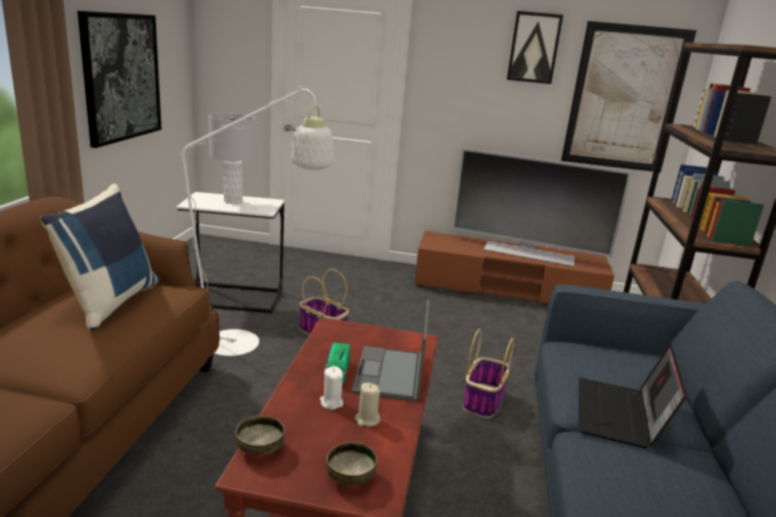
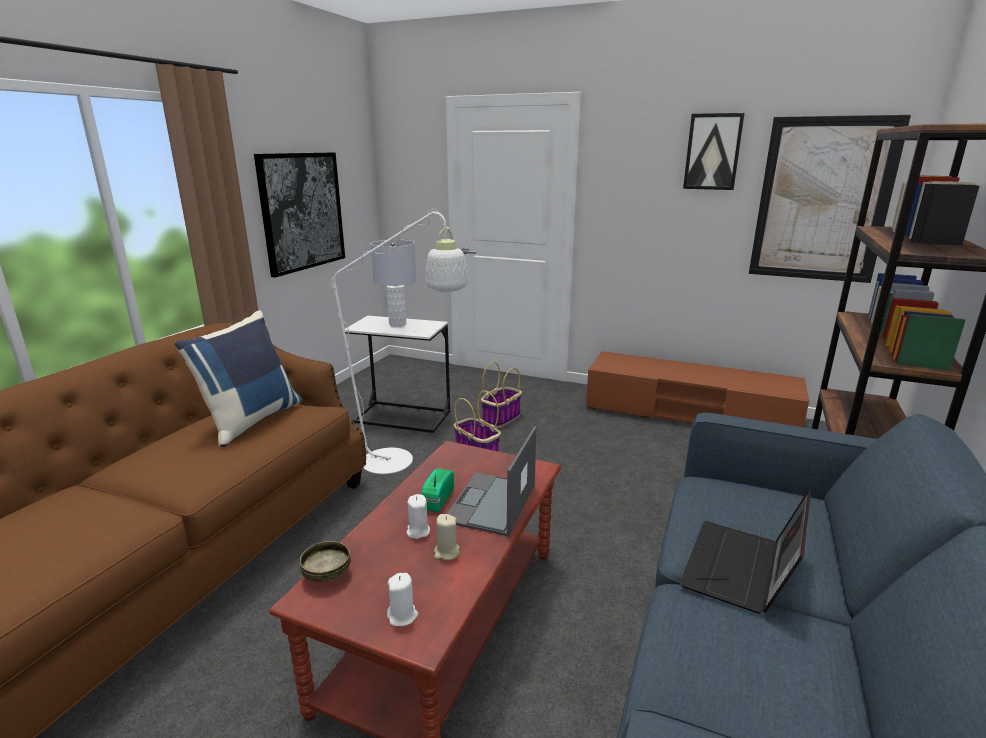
camera: 15 degrees right, 0 degrees up
bowl [326,442,377,486] -> white candle [387,573,418,626]
television [452,148,632,267] -> none
basket [463,329,514,418] -> basket moved to [481,362,522,428]

